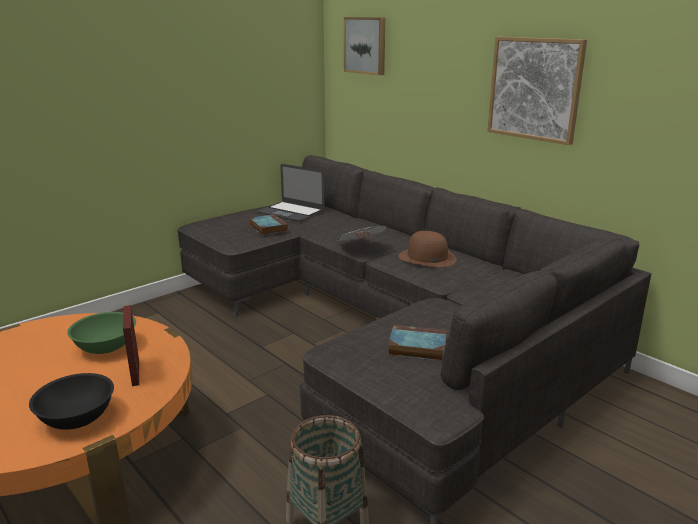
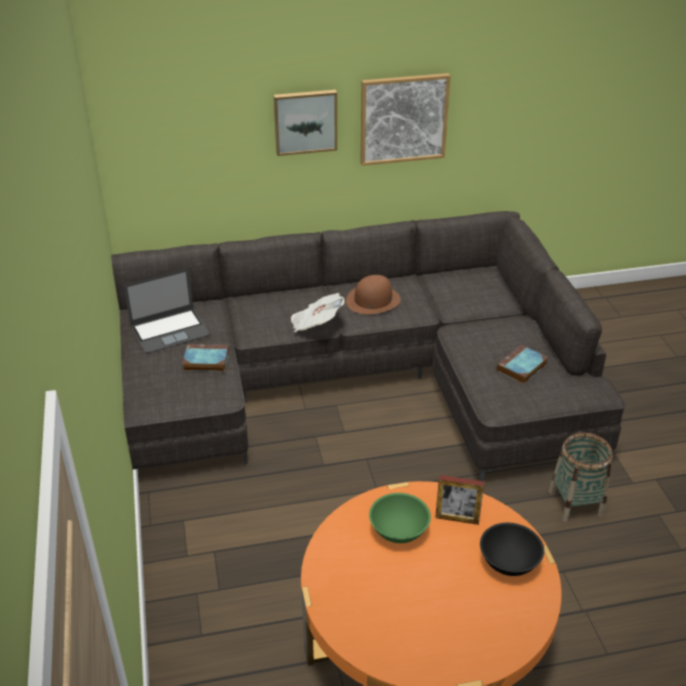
camera: 60 degrees left, 15 degrees up
picture [344,17,385,75] -> picture moved to [274,90,337,156]

